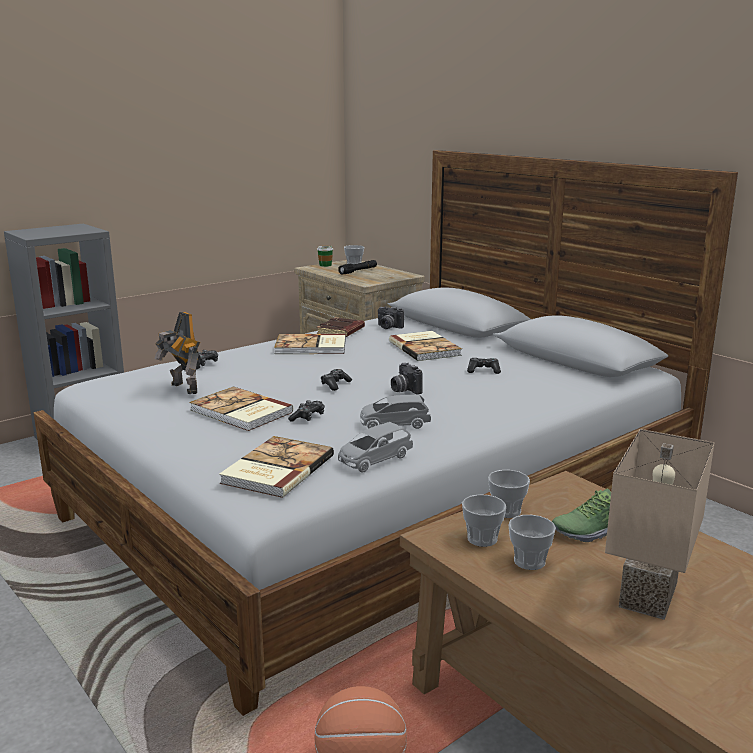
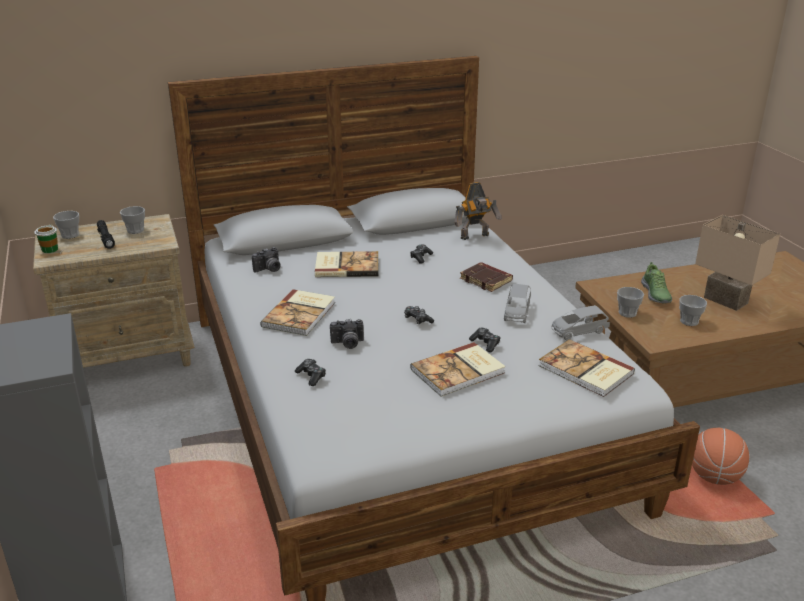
camera: 70 degrees left, 10 degrees up
toy robot [155,312,201,394] -> toy robot moved to [455,182,502,240]
brown book [317,317,365,337] -> brown book moved to [460,262,513,292]
grey toy car [338,422,413,472] -> grey toy car turned 90 degrees clockwise [552,305,610,340]
camera [391,362,423,395] -> camera moved to [330,319,364,349]
cup [462,495,506,547] -> cup moved to [120,206,145,234]

